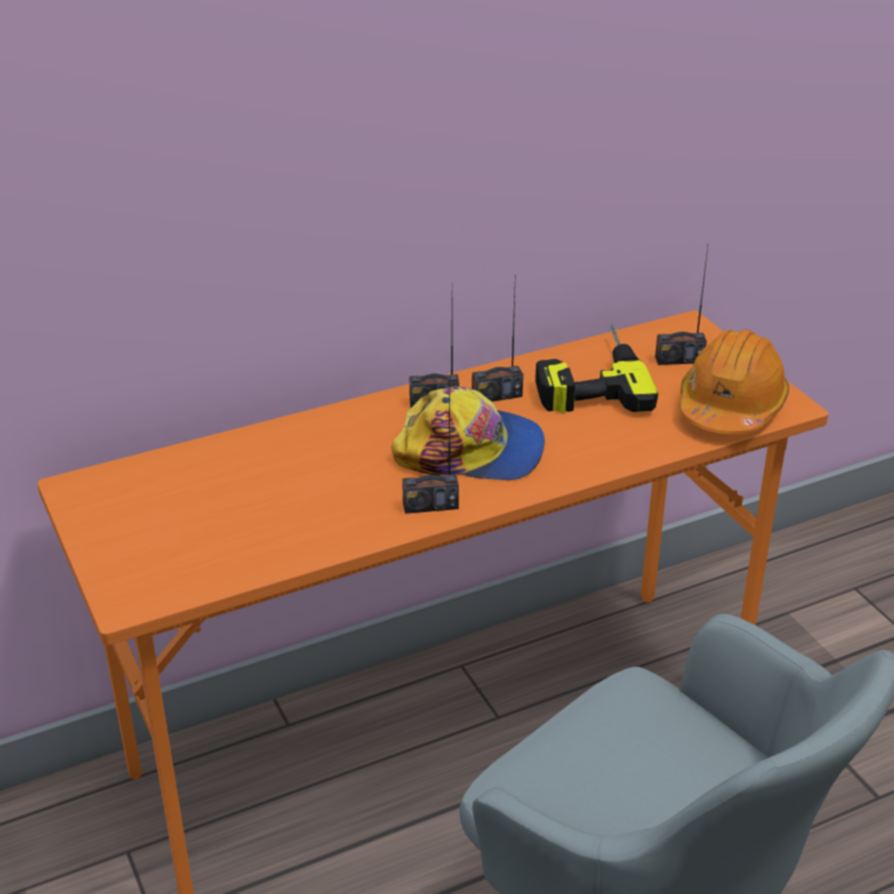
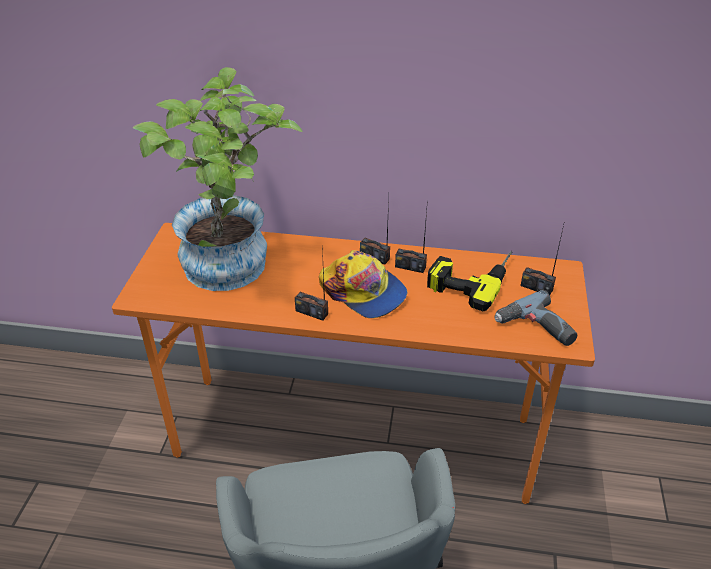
camera: 35 degrees right, 5 degrees up
orange hard hat [679,330,789,434] -> power drill [495,290,577,346]
none -> potted plant [133,67,303,291]

